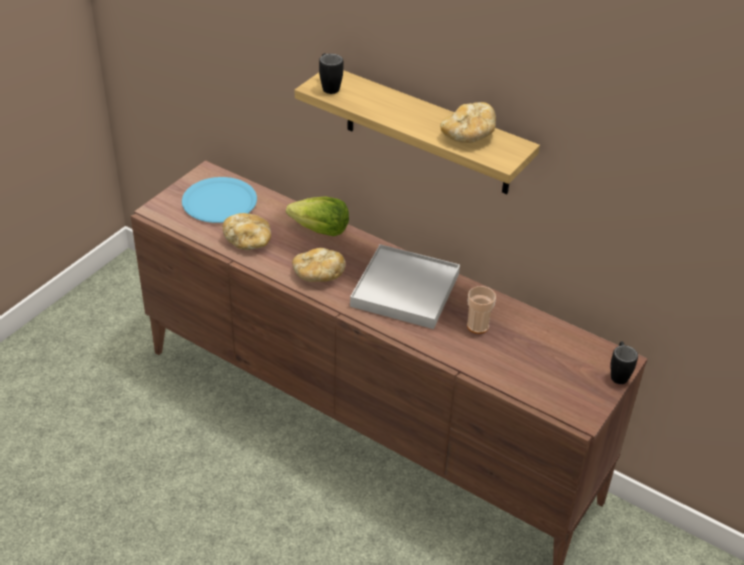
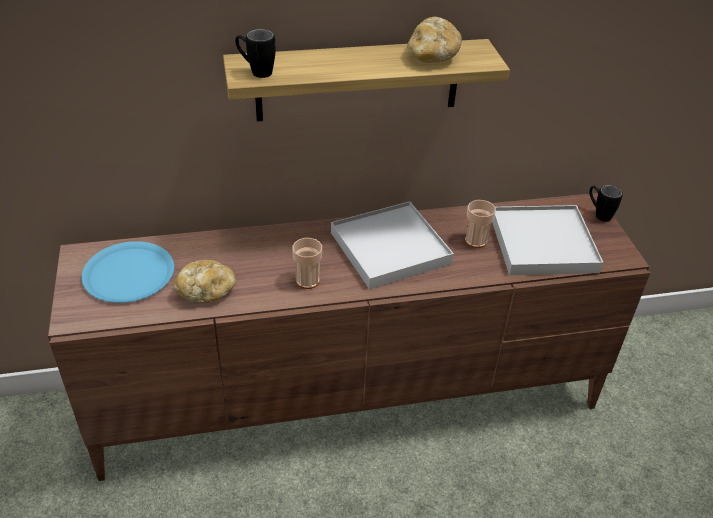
camera: 45 degrees left, 0 degrees up
lettuce [286,196,349,236] -> none
bread [292,248,345,282] -> cup [292,238,322,289]
none -> white tray [492,205,603,275]

